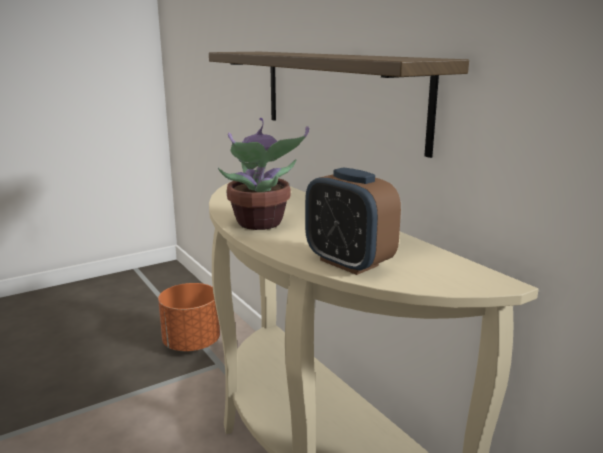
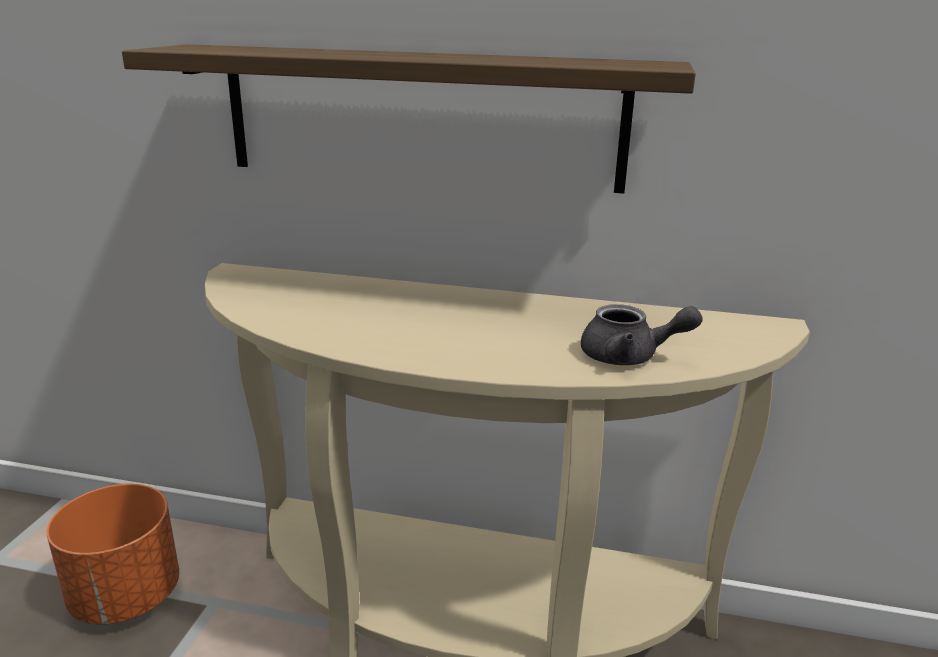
camera: 45 degrees left, 5 degrees up
potted plant [218,118,309,230] -> none
alarm clock [305,167,401,275] -> grey teapot [581,304,703,365]

